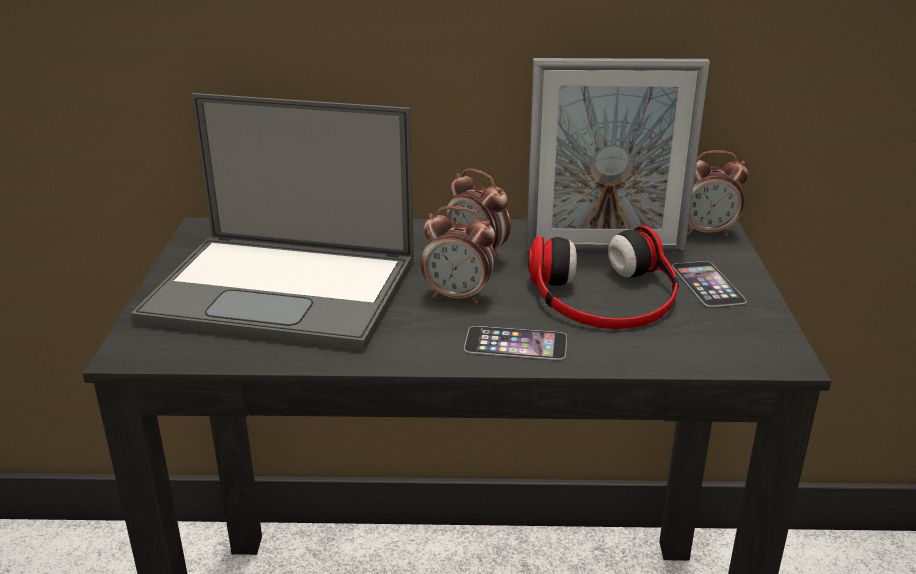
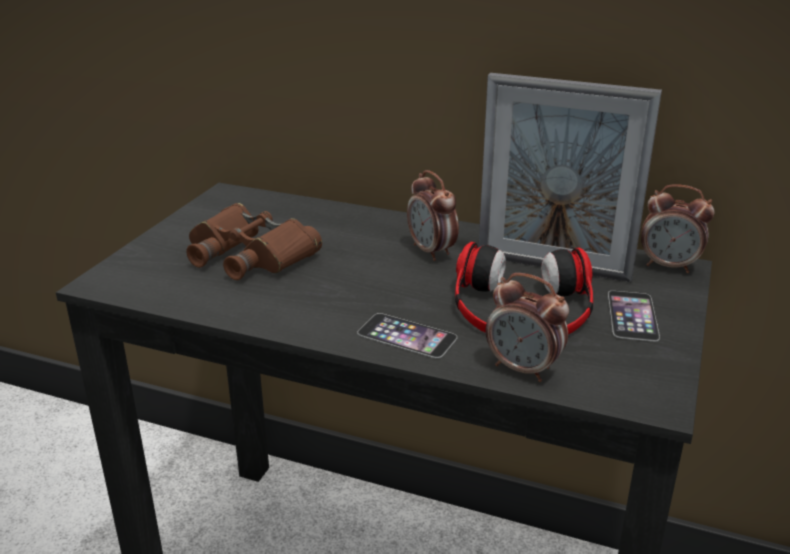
camera: 20 degrees right, 0 degrees up
laptop [131,93,414,351] -> brown binoculars [186,203,322,280]
alarm clock [421,206,495,304] -> alarm clock moved to [486,273,569,382]

